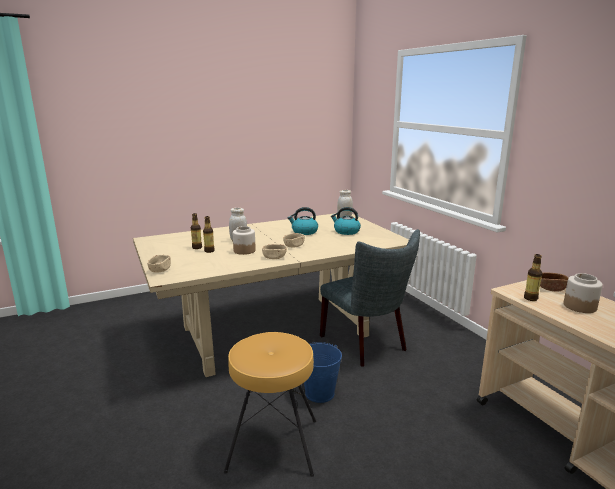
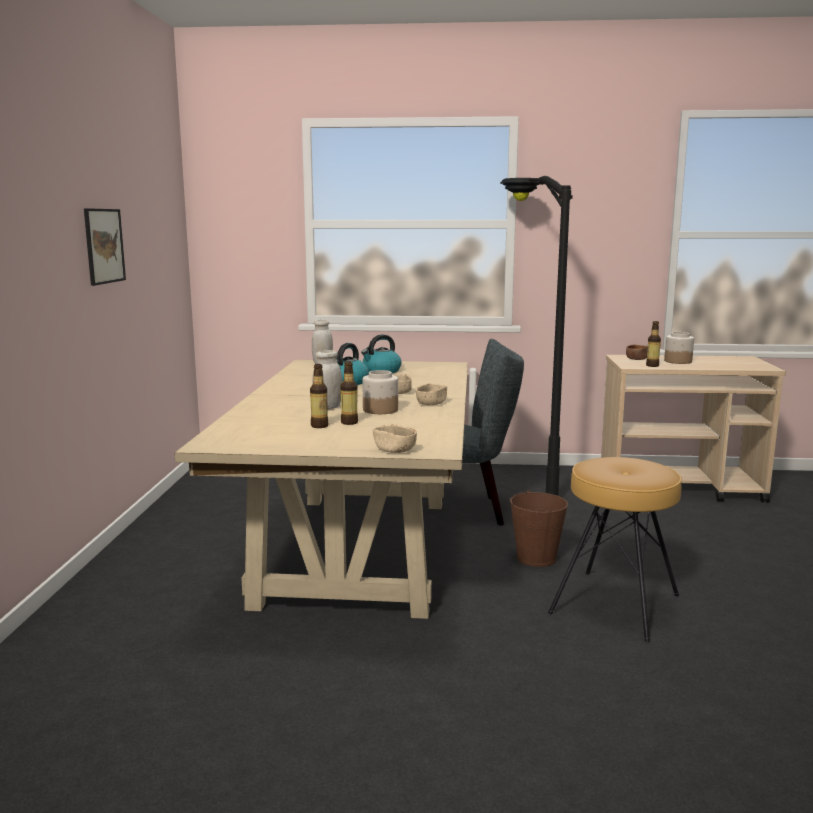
camera: 60 degrees left, 5 degrees down
blue bucket [304,342,342,403] -> brown bucket [510,489,568,567]
none -> picture [84,208,126,286]
none -> black floor lamp [500,176,573,496]

